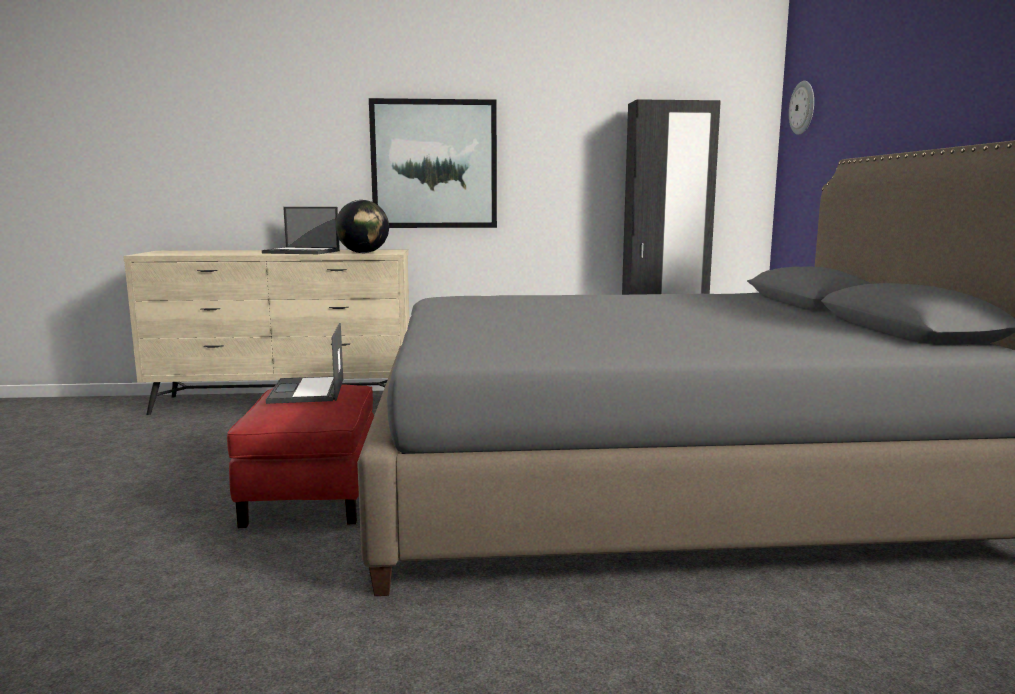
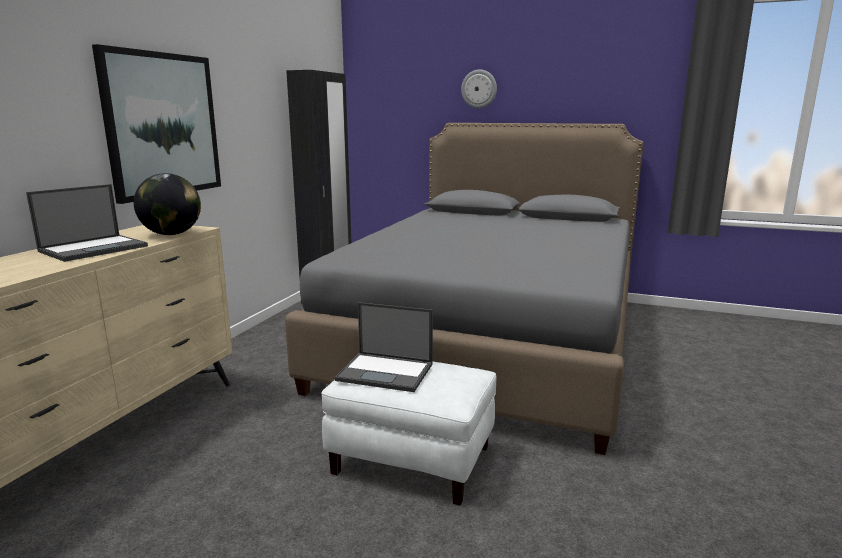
camera: 65 degrees left, 5 degrees up
red ottoman [227,384,374,528] -> white ottoman [321,362,496,505]
wall clock [789,81,814,135] -> wall clock moved to [461,70,497,108]

